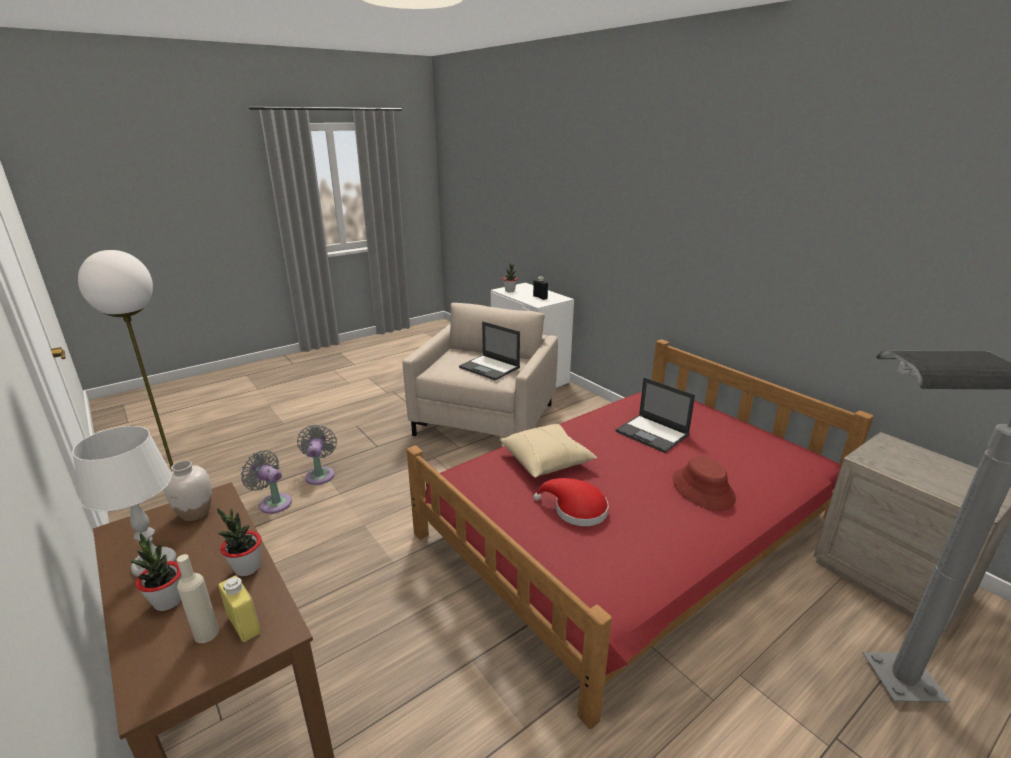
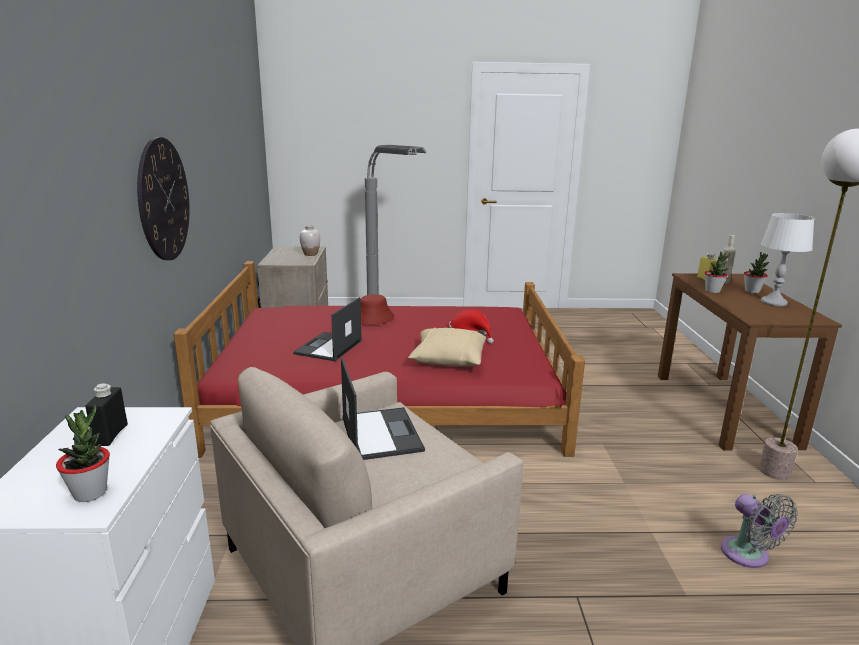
camera: 145 degrees left, 5 degrees down
white vase [163,460,212,521] -> white vase moved to [300,225,320,256]
grey fan [297,425,337,485] -> none
laptop [616,378,695,453] -> laptop turned 150 degrees counterclockwise [293,297,362,361]
none -> wall clock [137,137,189,260]

